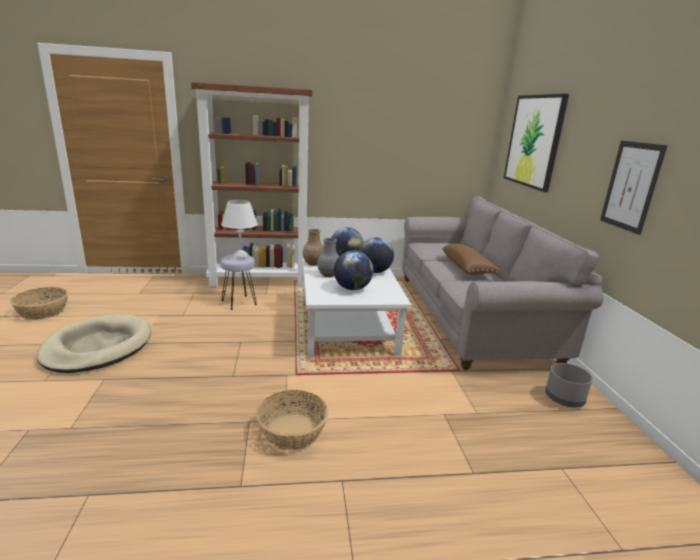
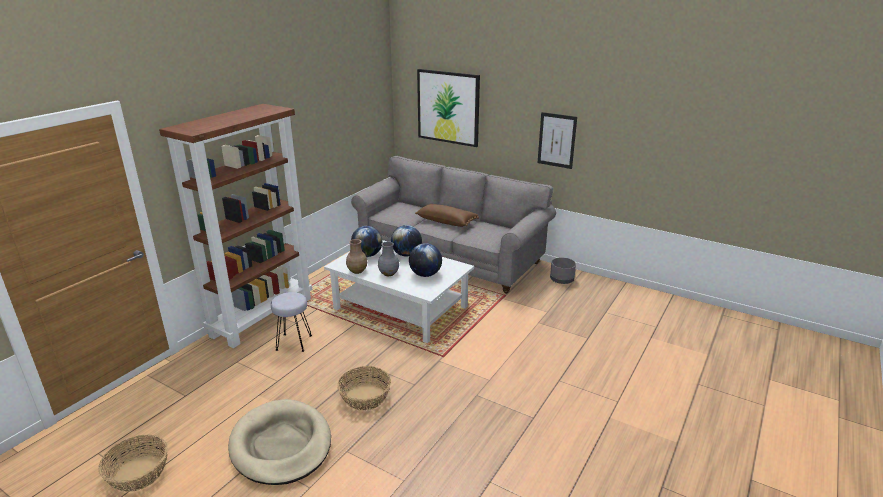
camera: 50 degrees left, 5 degrees up
white table lamp [221,200,258,259] -> none
basket [256,390,328,450] -> basket moved to [337,366,391,411]

